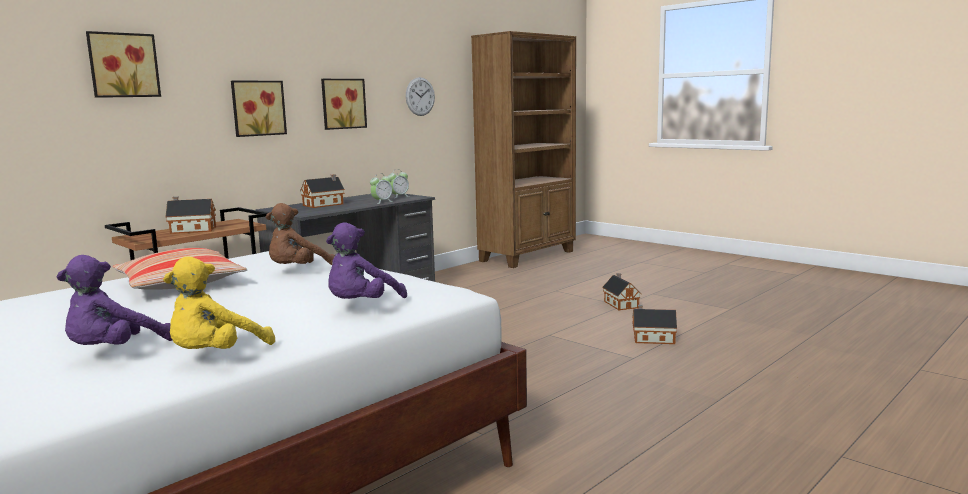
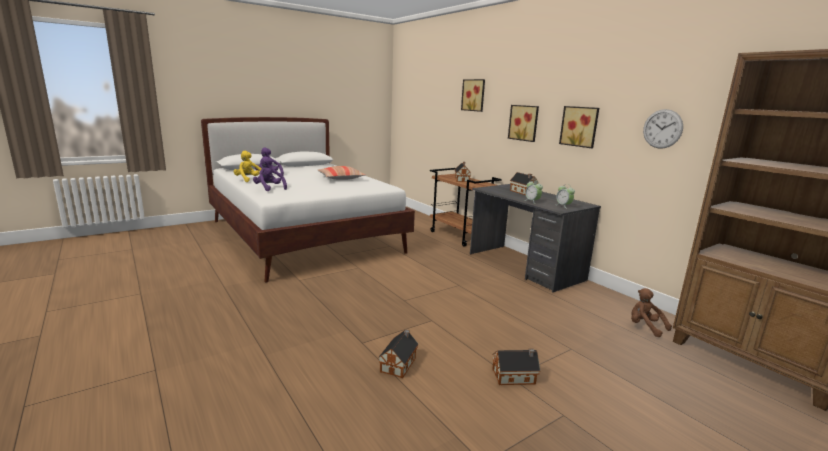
camera: 100 degrees right, 5 degrees up
brown plush toy [266,203,335,265] -> brown plush toy moved to [631,288,672,337]

